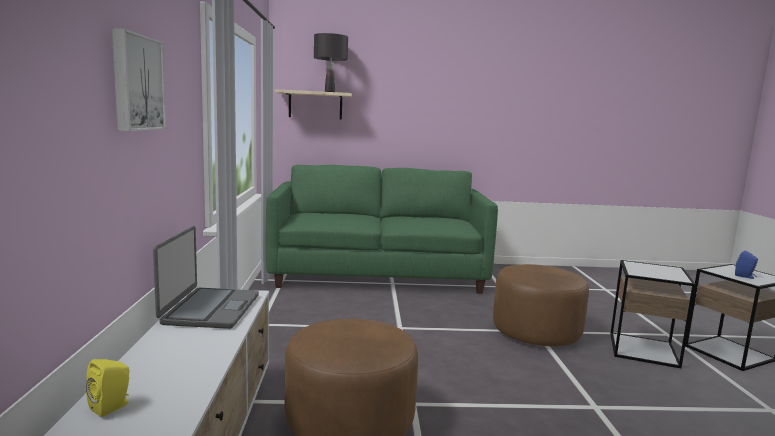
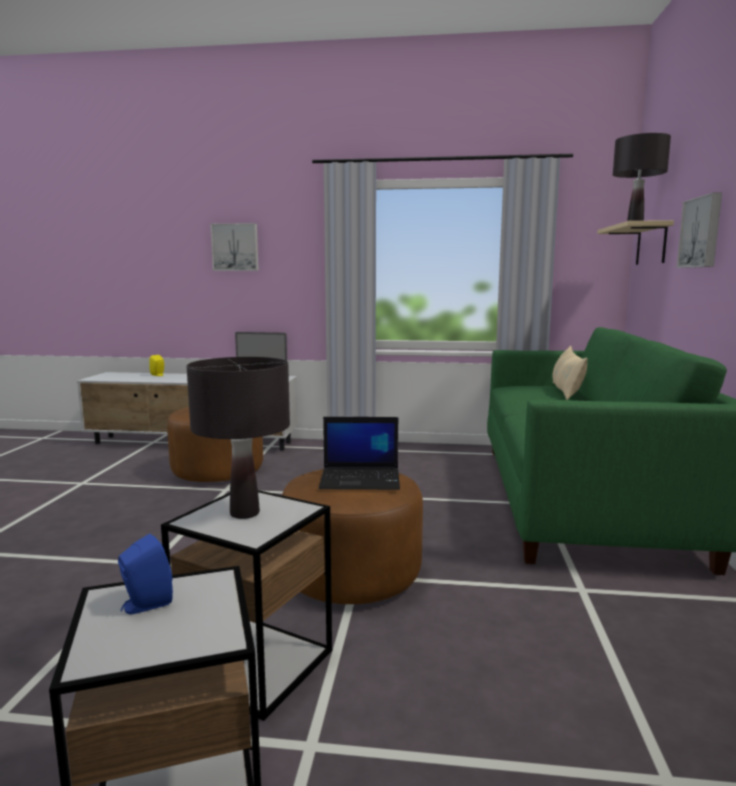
camera: 100 degrees right, 0 degrees up
none -> black table lamp [187,357,290,519]
none -> laptop [319,417,400,490]
none -> beige pillow [552,346,588,400]
none -> picture [677,192,722,268]

